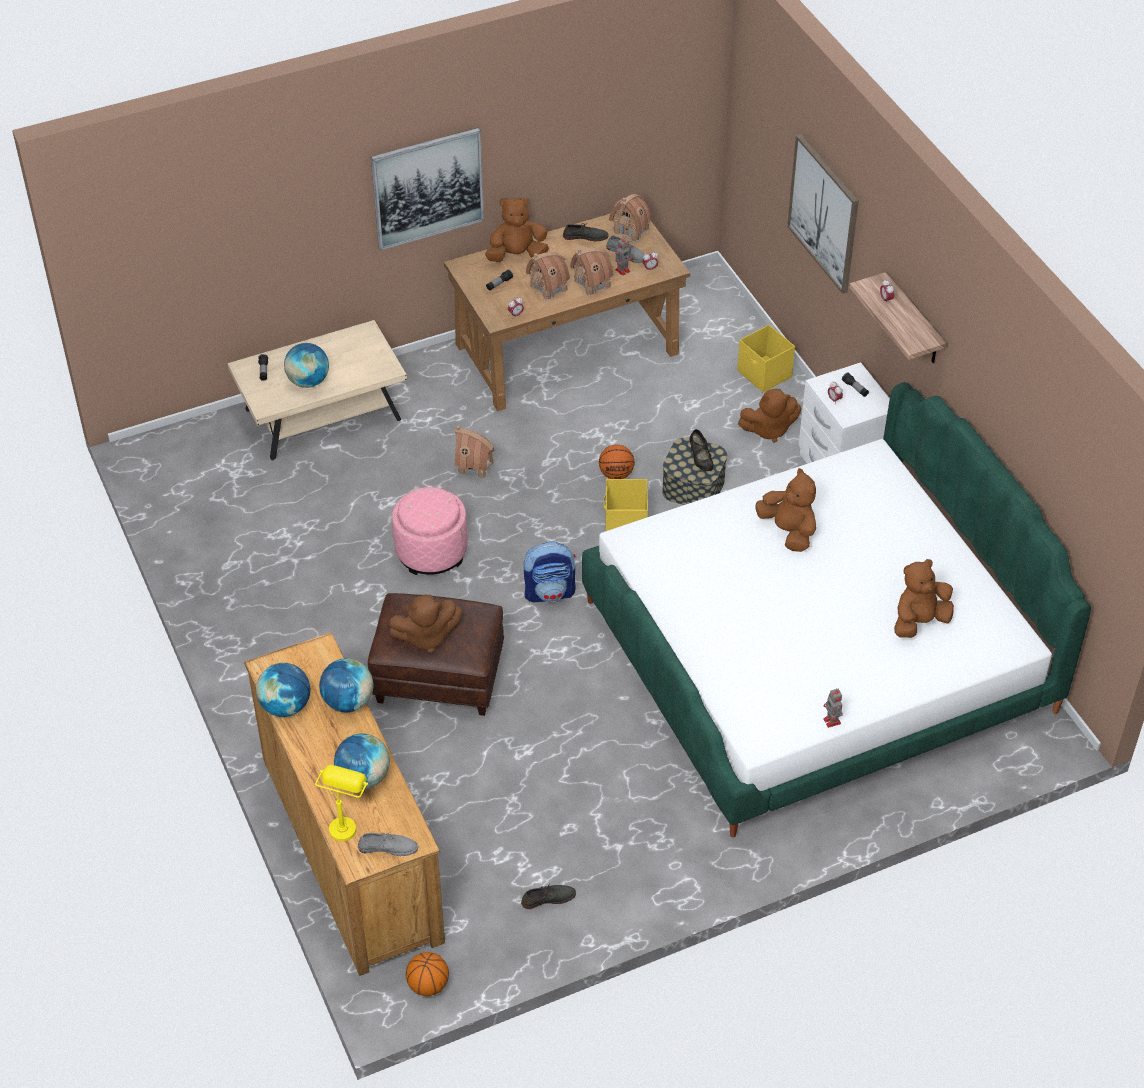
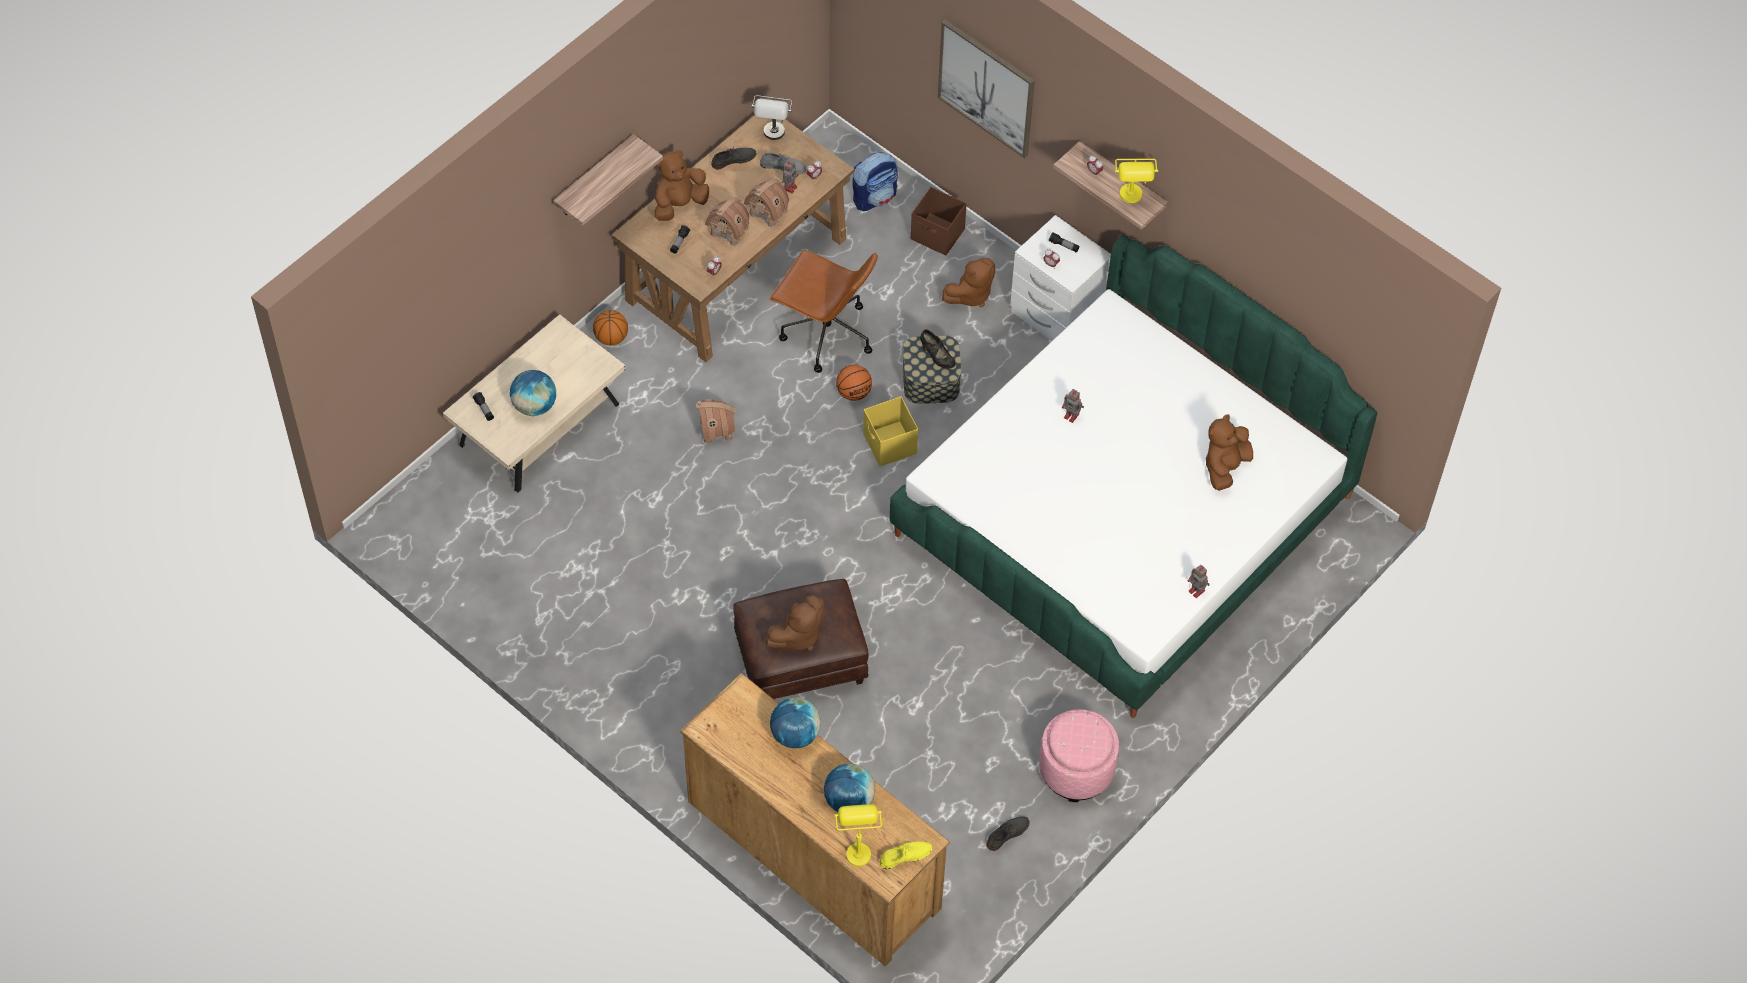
camera: 25 degrees left, 10 degrees up
globe [256,663,311,717] -> none
grey shoe [358,831,418,856] -> yellow shoe [880,841,932,869]
picture [371,128,484,251] -> shelf [553,134,663,226]
pink ottoman [392,487,467,575] -> pink ottoman moved to [1039,709,1119,802]
basketball [406,952,449,996] -> basketball moved to [593,310,628,345]
backpack [524,542,576,602] -> backpack moved to [852,152,898,211]
toy house [609,194,651,242] -> grey table lamp [751,95,793,140]
yellow storage box [737,325,795,392] -> brown storage box [911,187,967,256]
brown plush toy [755,468,816,552] -> toy robot [1062,389,1084,423]
none -> brown office chair [769,250,878,373]
none -> yellow table lamp [1115,159,1158,203]

